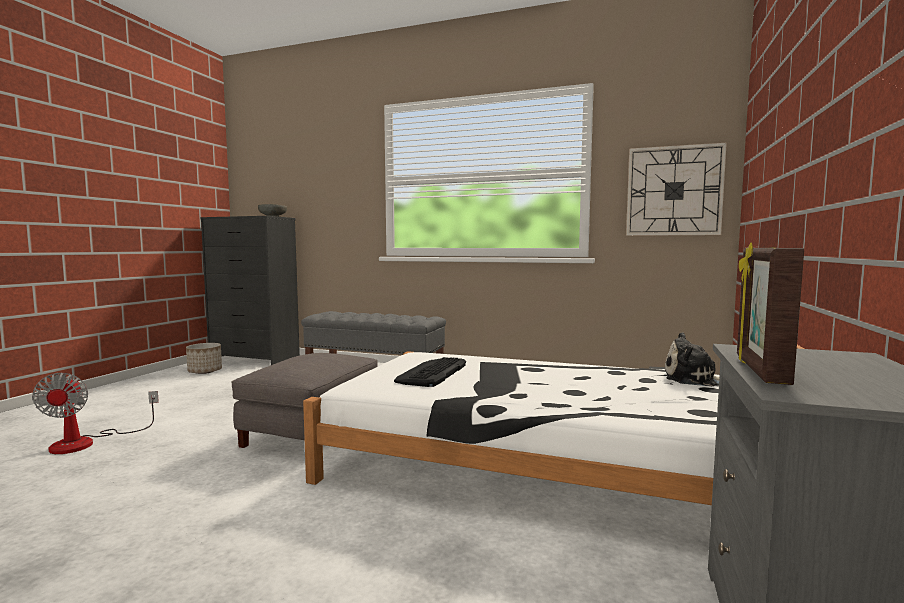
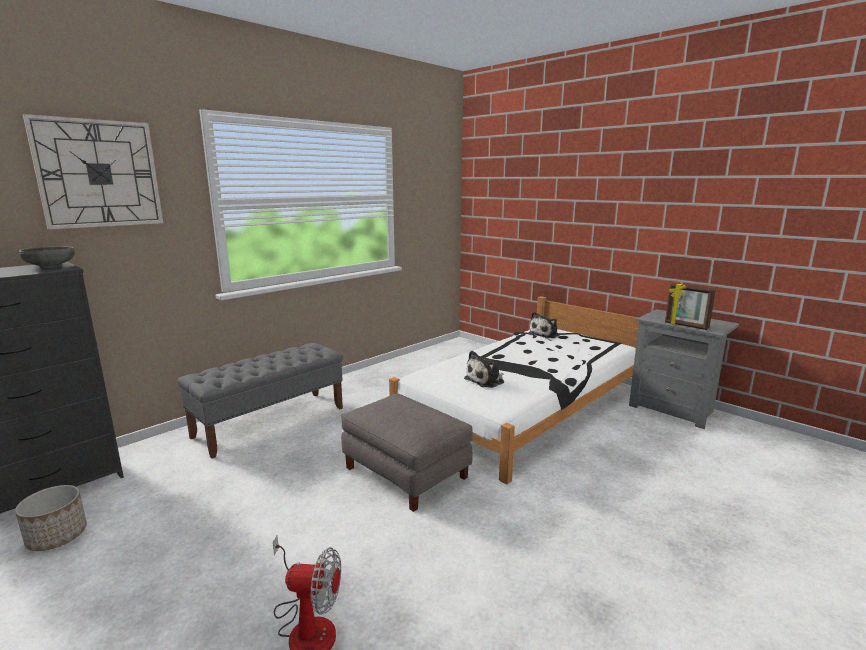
camera: 65 degrees left, 10 degrees up
keyboard [394,357,466,387] -> plush toy [464,351,504,388]
wall clock [626,143,727,236] -> wall clock moved to [23,114,163,230]

